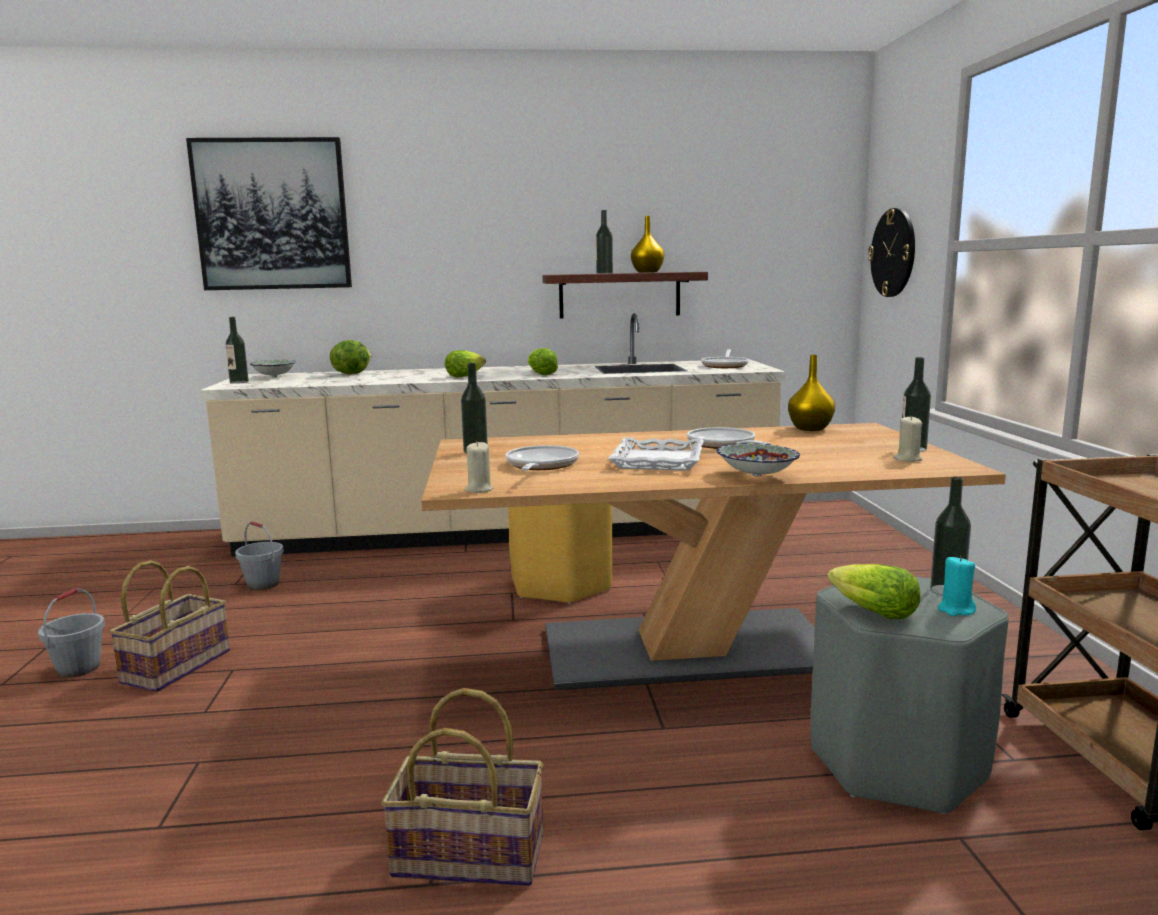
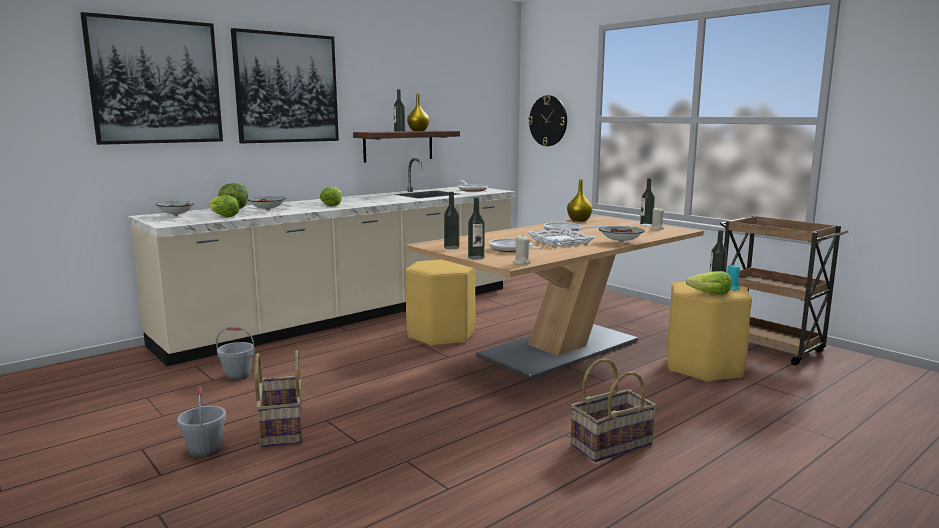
camera: 35 degrees left, 0 degrees up
bottle [225,317,249,384] -> bottle moved to [468,198,485,260]
lettuce [528,348,558,375] -> lettuce moved to [209,195,239,217]
grey stool [810,577,1009,814] -> yellow stool [667,282,752,382]
none -> picture [231,28,339,144]
none -> bowl [248,196,286,210]

